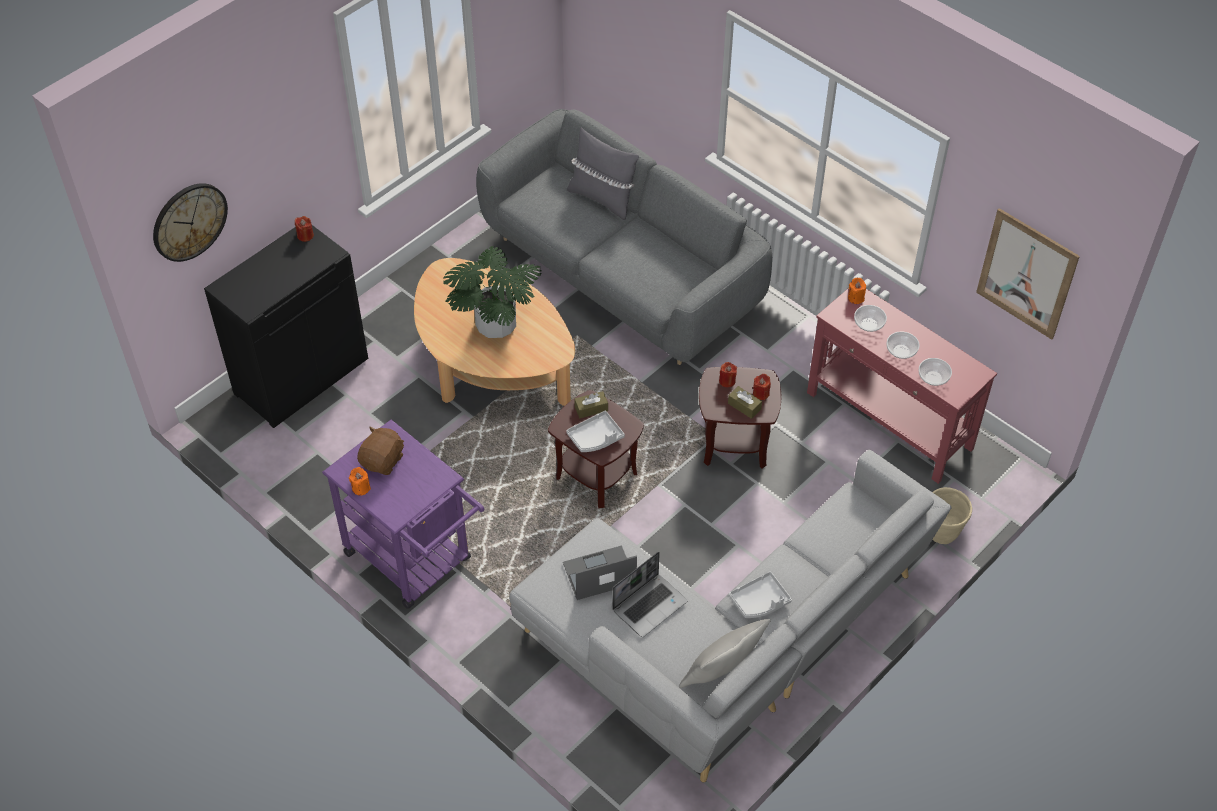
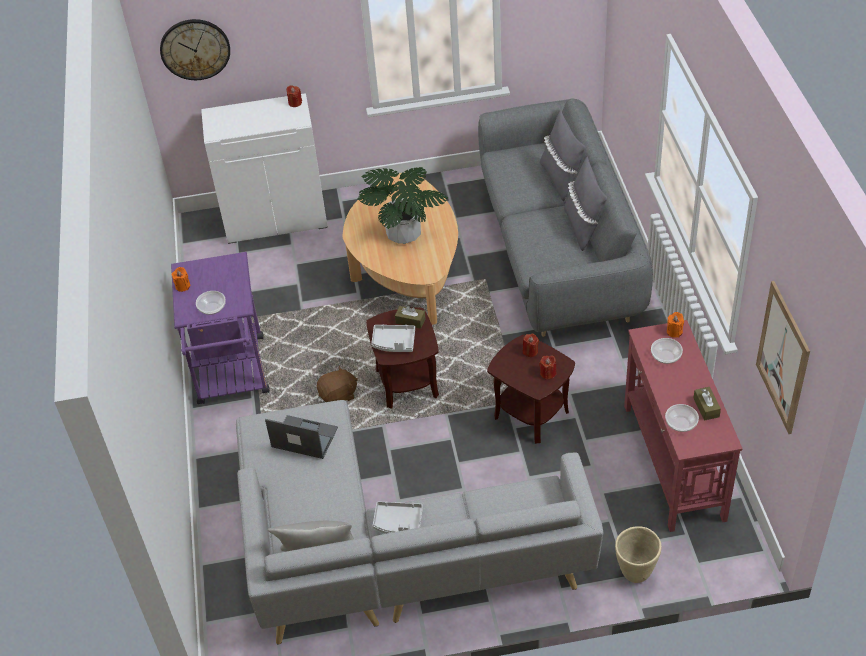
camera: 40 degrees right, 5 degrees down
black cabinet [204,225,368,428] -> white cabinet [201,93,328,244]
brown plush toy [357,427,404,475] -> brown plush toy moved to [317,366,358,402]
laptop [612,552,687,637] -> none
brown tissue box [728,386,762,419] -> brown tissue box moved to [693,387,721,421]
bowl [886,331,920,359] -> bowl moved to [196,291,226,315]
none -> grey pillow [564,157,607,251]

